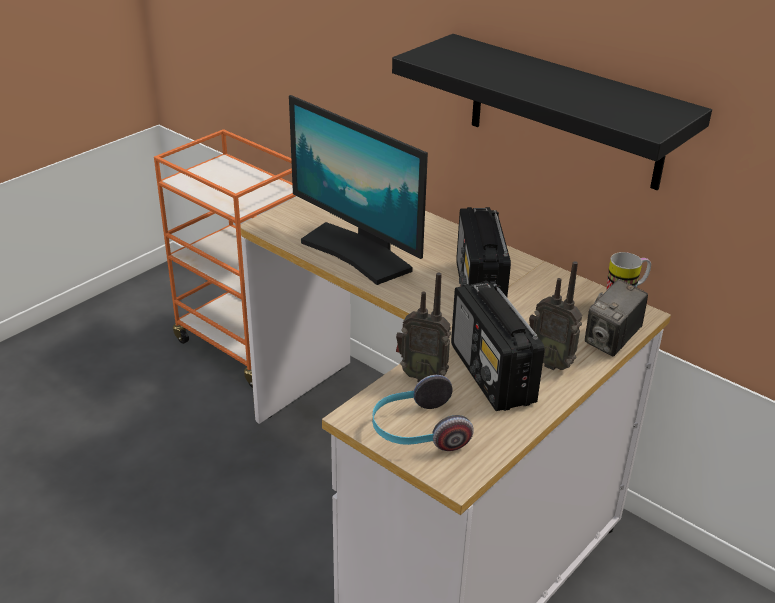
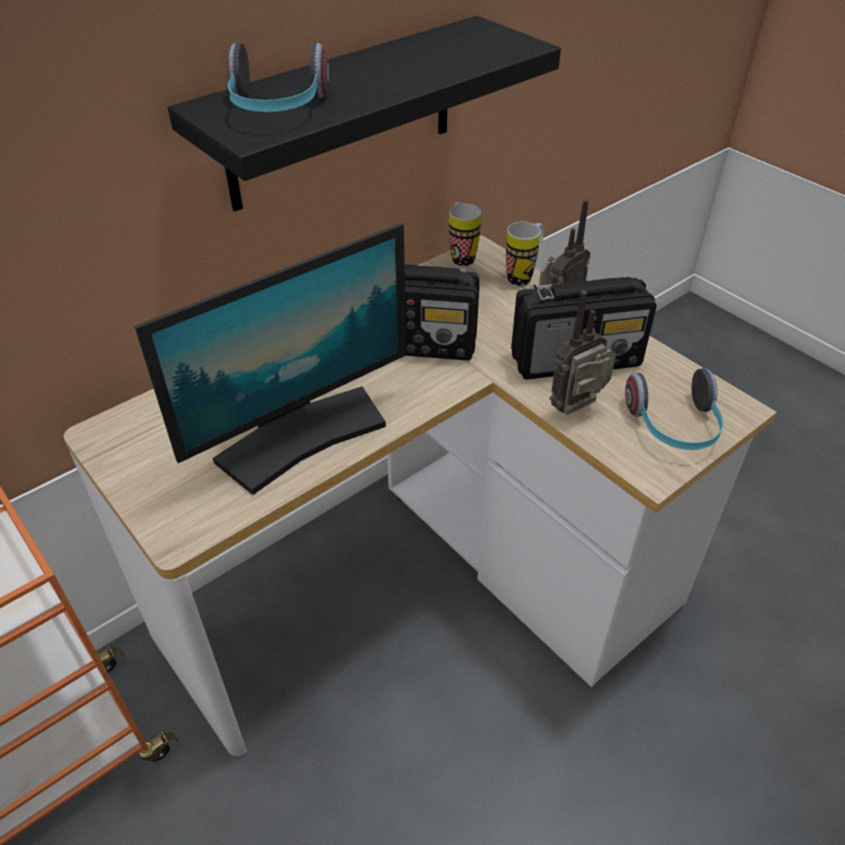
camera: 80 degrees left, 10 degrees up
radio [396,272,451,382] -> radio turned 150 degrees counterclockwise [550,290,616,415]
camera [585,279,648,357] -> mug [506,222,545,286]
none -> headphones [227,42,329,112]

